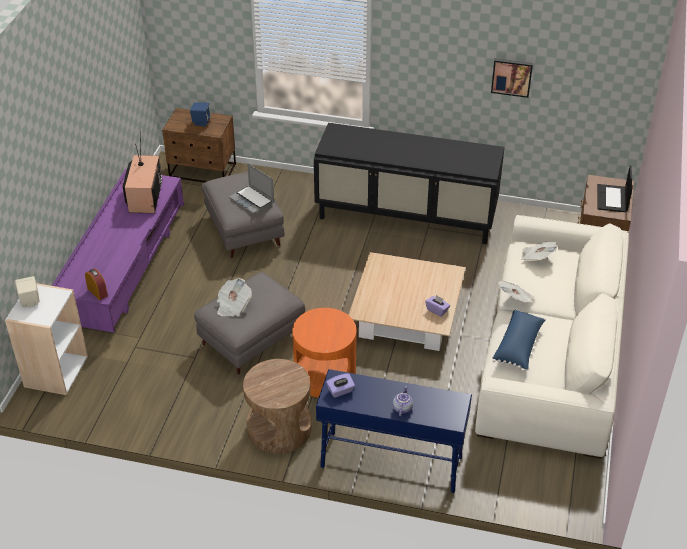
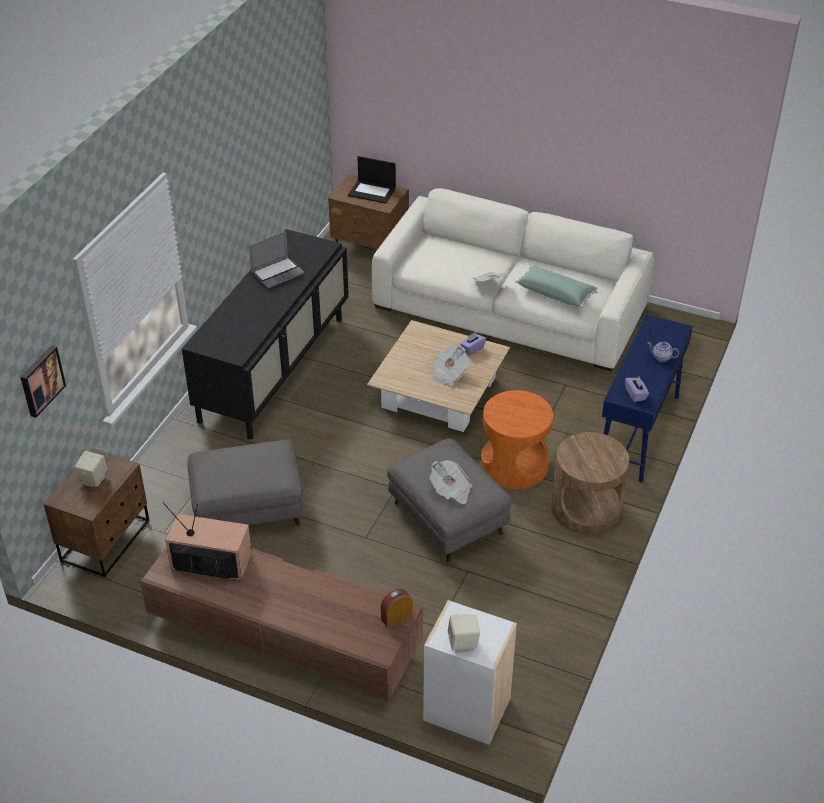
camera: 80 degrees left, 0 degrees up
purple tv stand [52,169,184,333] -> brown tv stand [140,547,423,701]
blue speaker [190,102,211,127] -> beige speaker [74,451,108,487]
laptop [229,163,274,214] -> laptop moved to [249,231,304,288]
picture [491,58,533,98] -> picture moved to [20,345,66,418]
blue pillow [493,309,546,372] -> green pillow [515,266,598,308]
newspaper [521,241,557,261] -> newspaper moved to [431,346,470,385]

